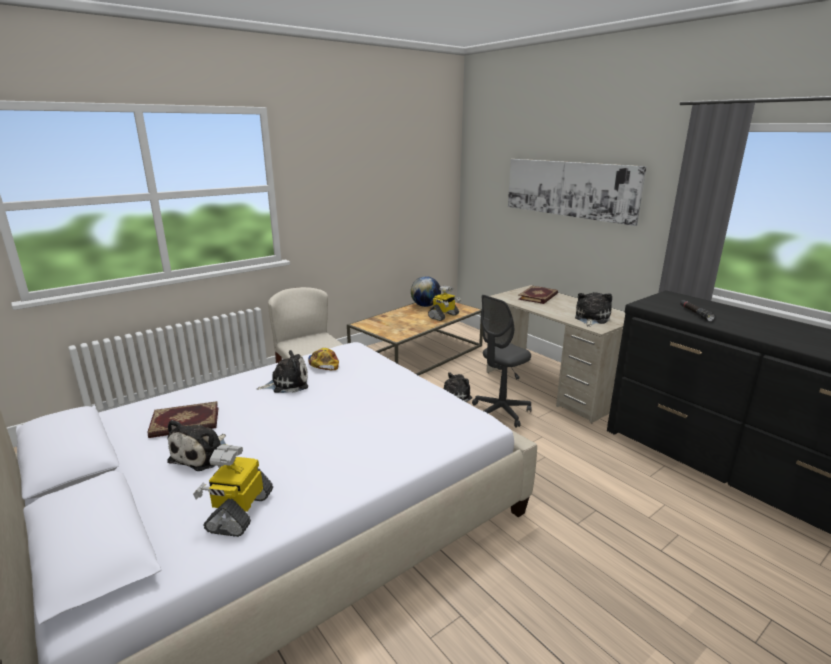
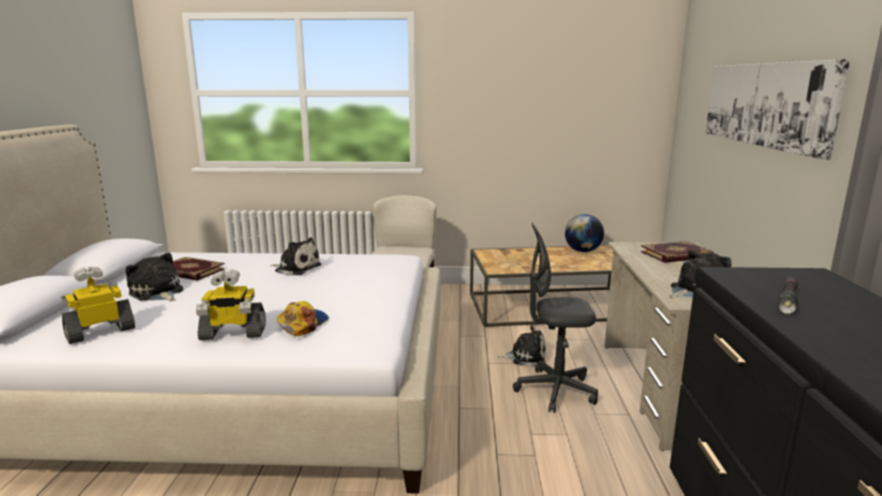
camera: 40 degrees right, 5 degrees down
plush toy [167,420,226,471] -> plush toy turned 75 degrees clockwise [125,252,183,301]
cap [308,348,339,370] -> cap moved to [277,301,329,336]
toy robot [428,285,461,321] -> toy robot moved to [196,269,266,340]

